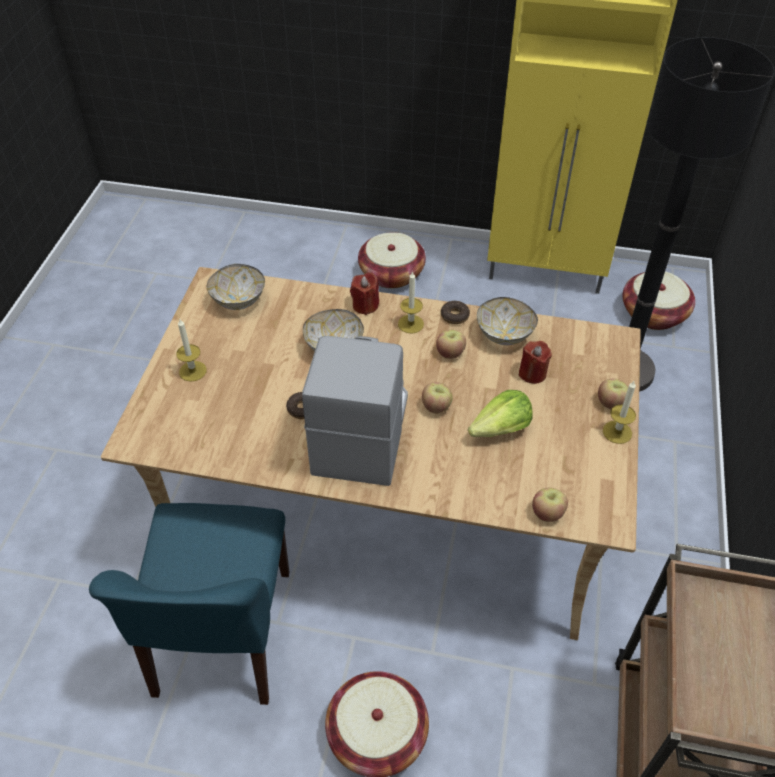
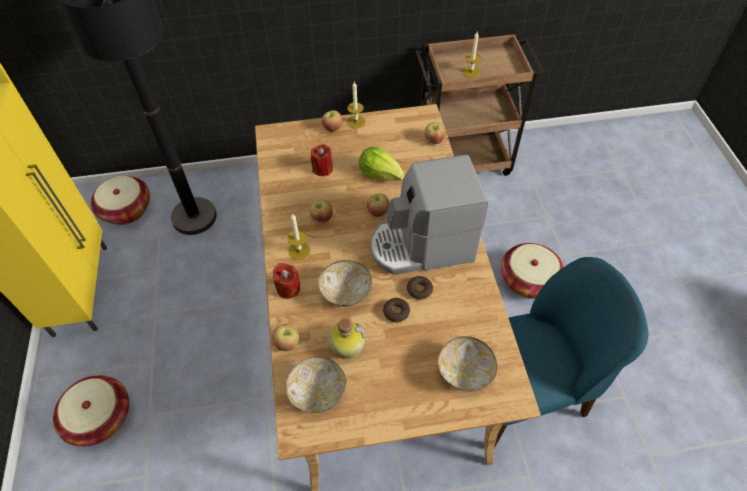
camera: 110 degrees left, 5 degrees up
candle [176,319,207,382] -> candle moved to [463,32,481,78]
donut [441,301,470,324] -> donut moved to [383,298,410,323]
bowl [477,297,538,345] -> bowl moved to [438,336,497,392]
none -> apple [272,324,299,351]
none -> bottle [328,318,365,359]

